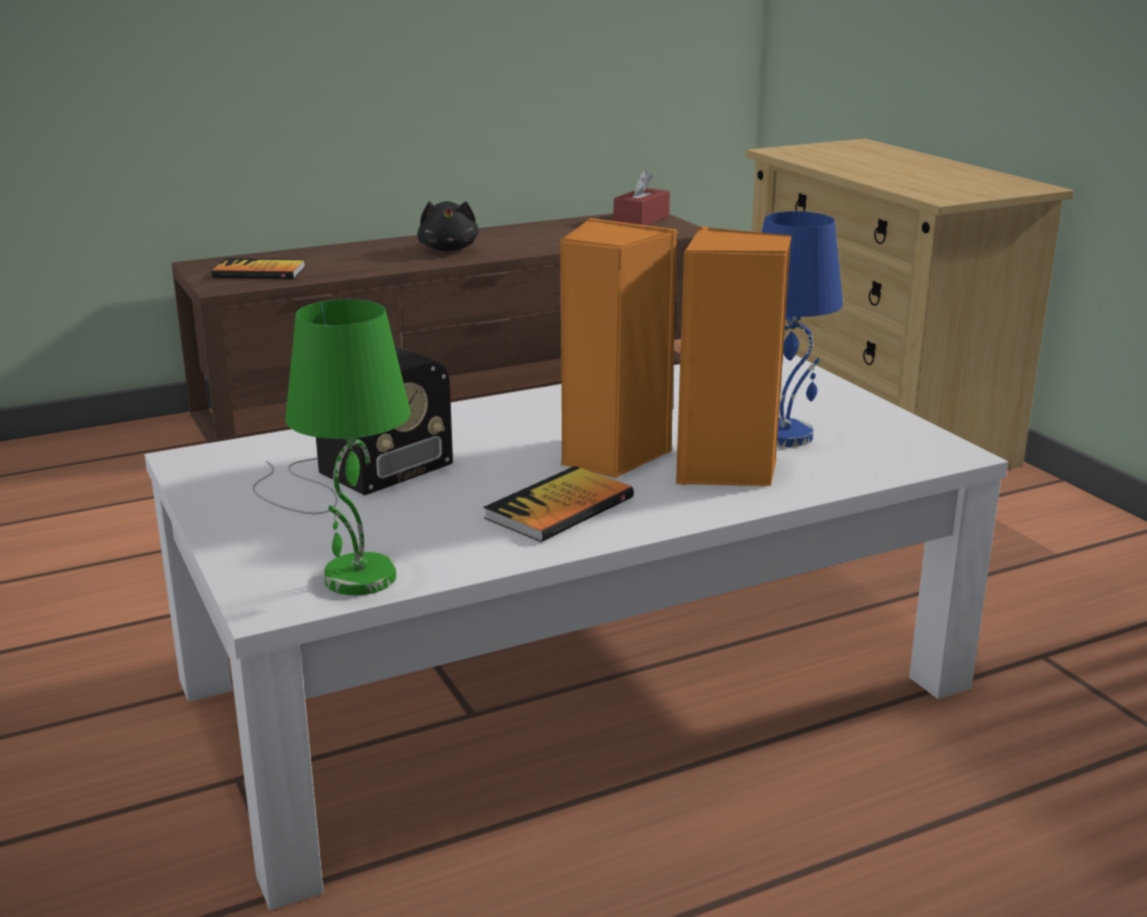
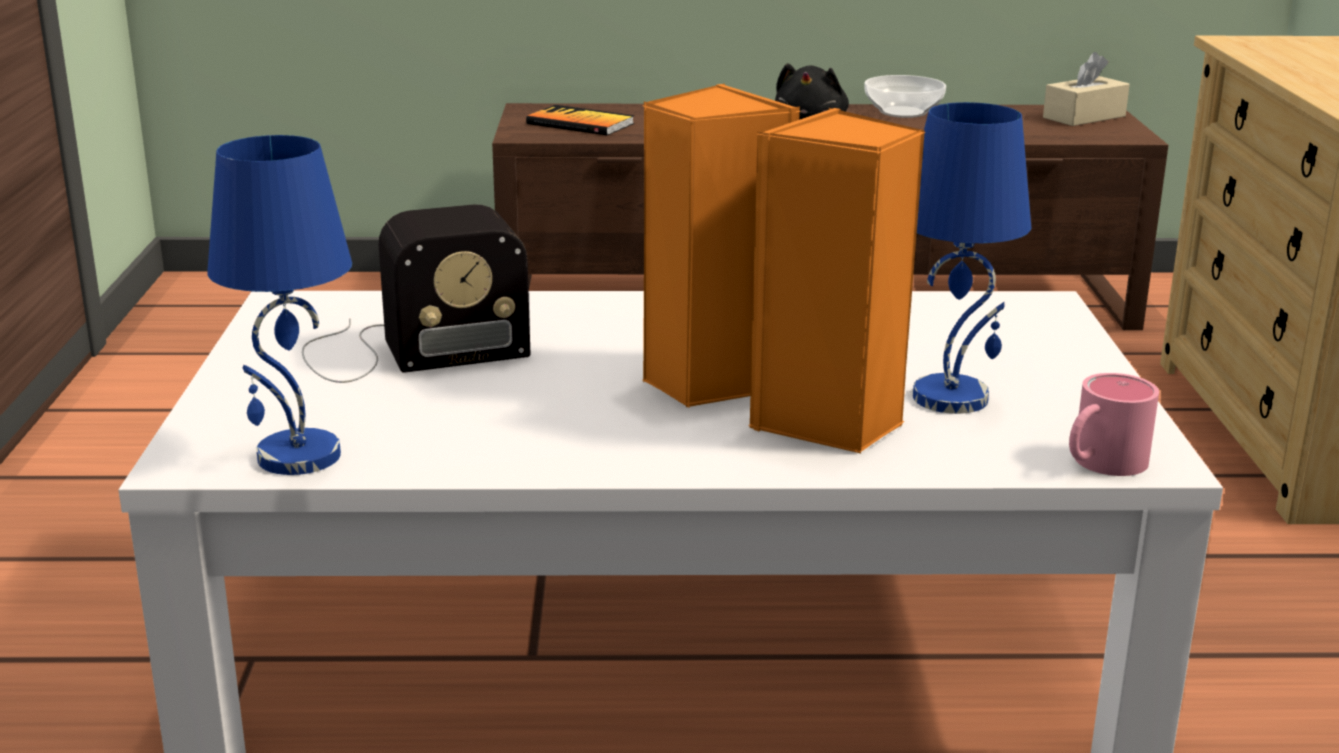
camera: 25 degrees right, 0 degrees up
green table lamp [285,299,411,596] -> blue table lamp [207,135,352,475]
book [483,466,634,542] -> none
red tissue box [613,169,670,225] -> beige tissue box [1043,52,1130,126]
none -> bowl [864,75,946,118]
none -> pink mug [1069,373,1159,476]

